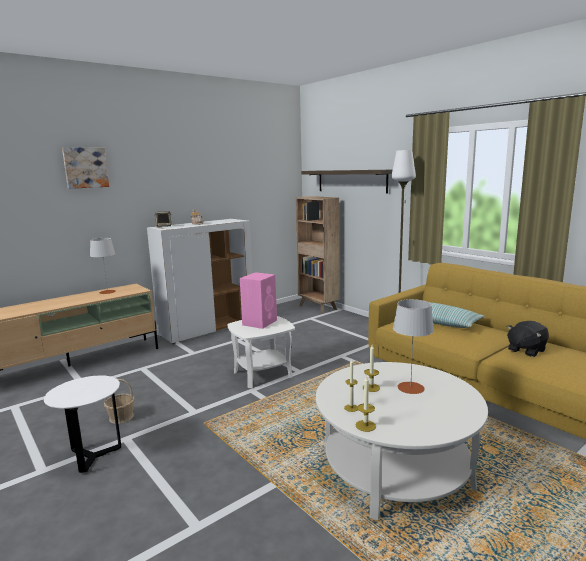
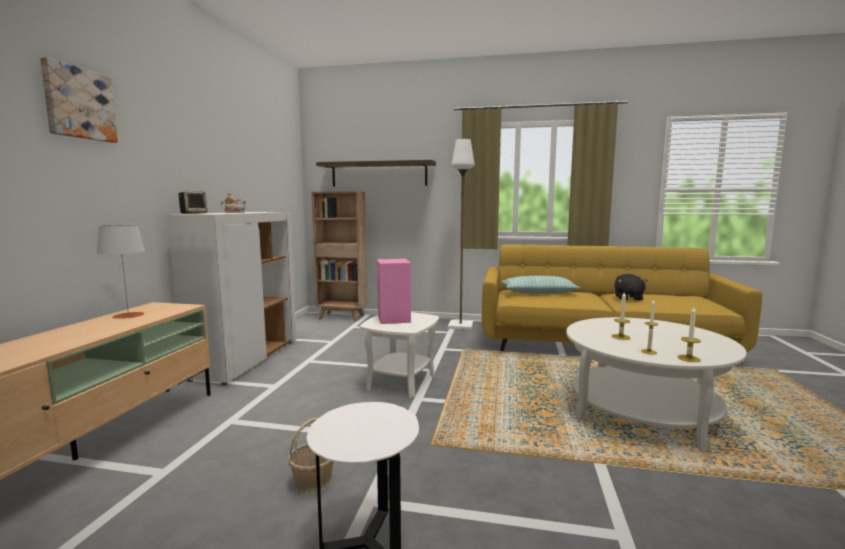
camera: 40 degrees left, 5 degrees down
grey table lamp [393,299,434,394] -> none

